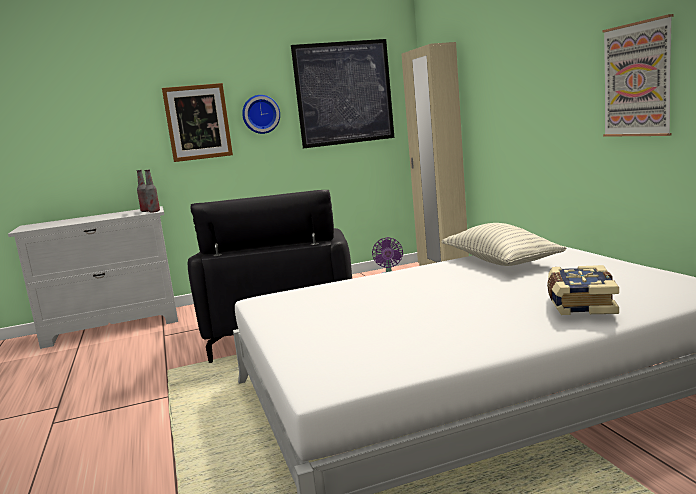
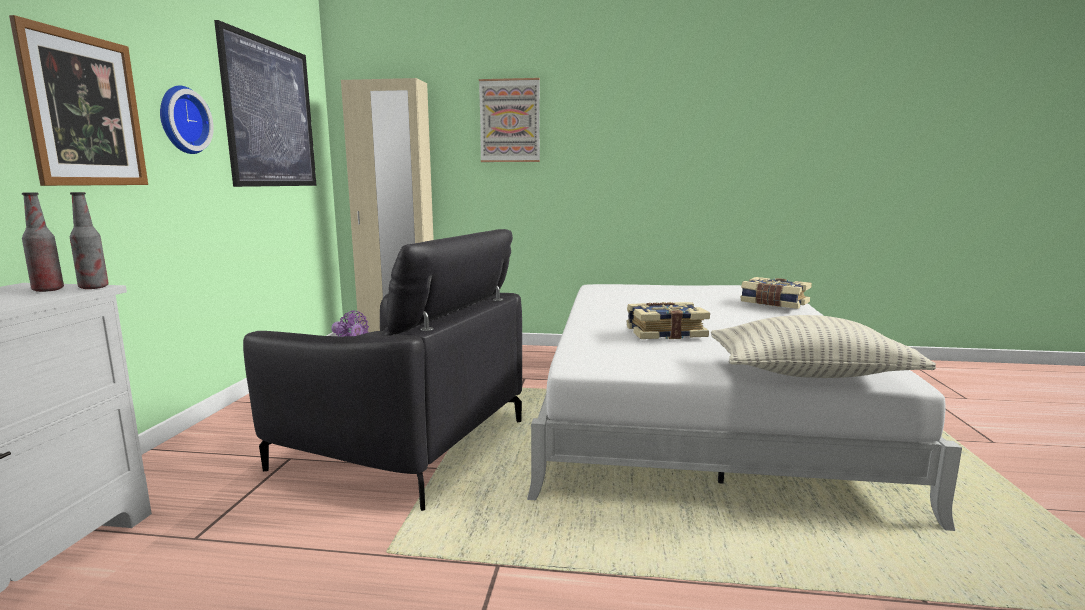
camera: 65 degrees left, 0 degrees up
pillow [442,223,567,266] -> pillow moved to [711,315,936,378]
picture [602,14,673,137] -> picture moved to [479,78,540,162]
none -> book [627,302,710,339]

